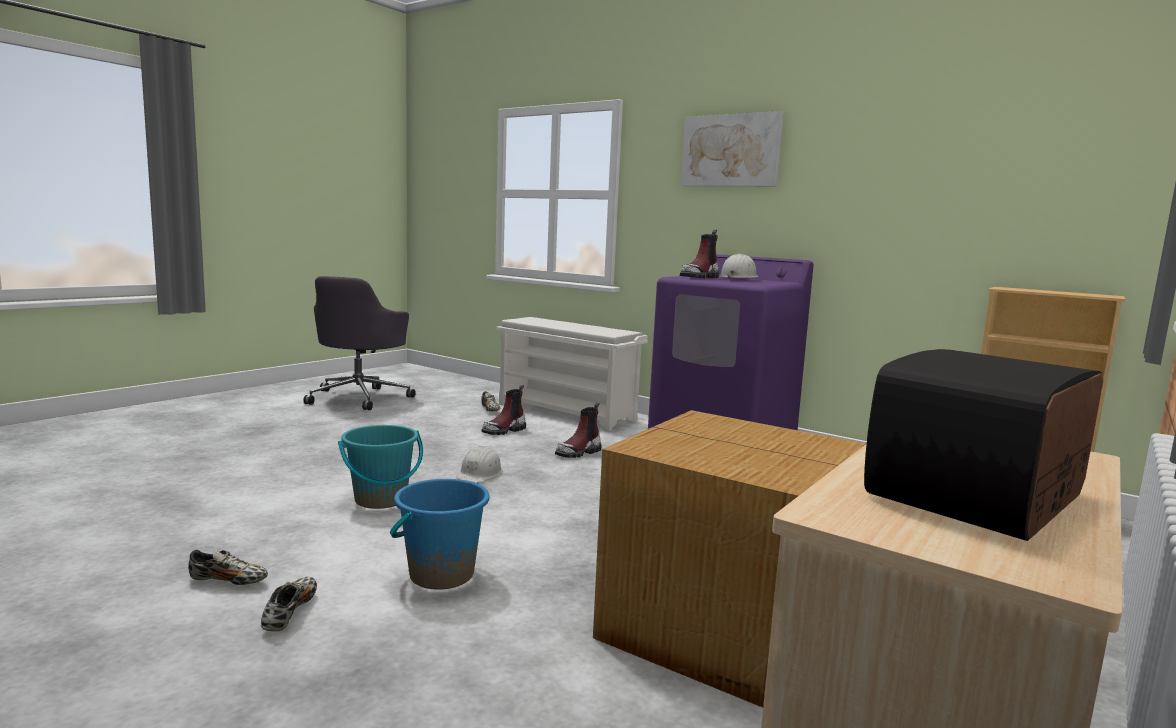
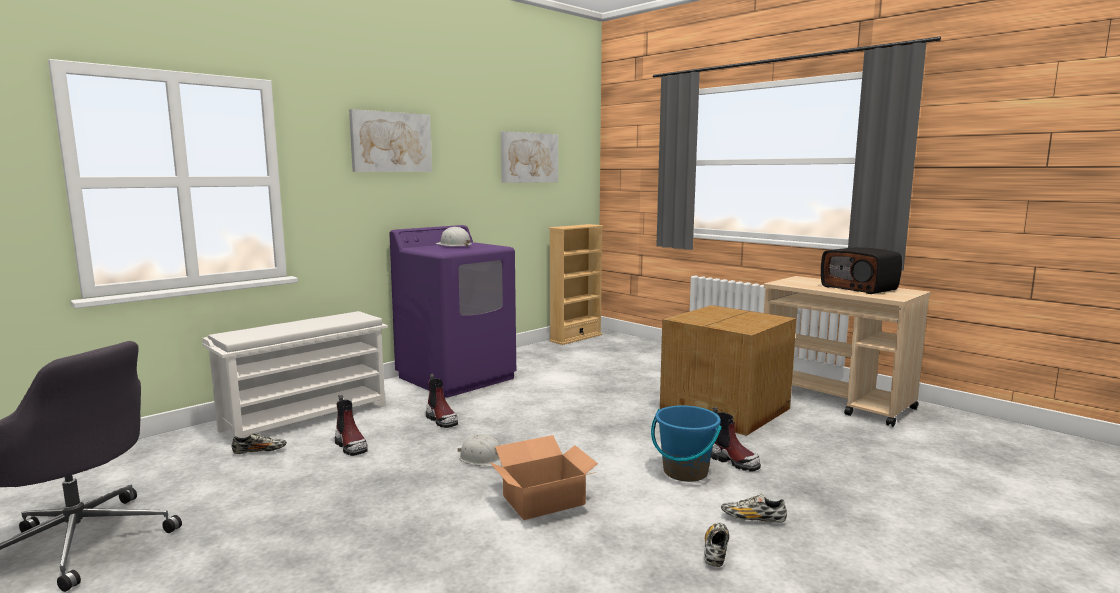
camera: 80 degrees left, 0 degrees up
turquoise bucket [338,425,423,509] -> cardboard box [490,435,598,520]
boot [680,230,719,278] -> boot moved to [711,407,761,471]
none -> picture [501,131,558,183]

